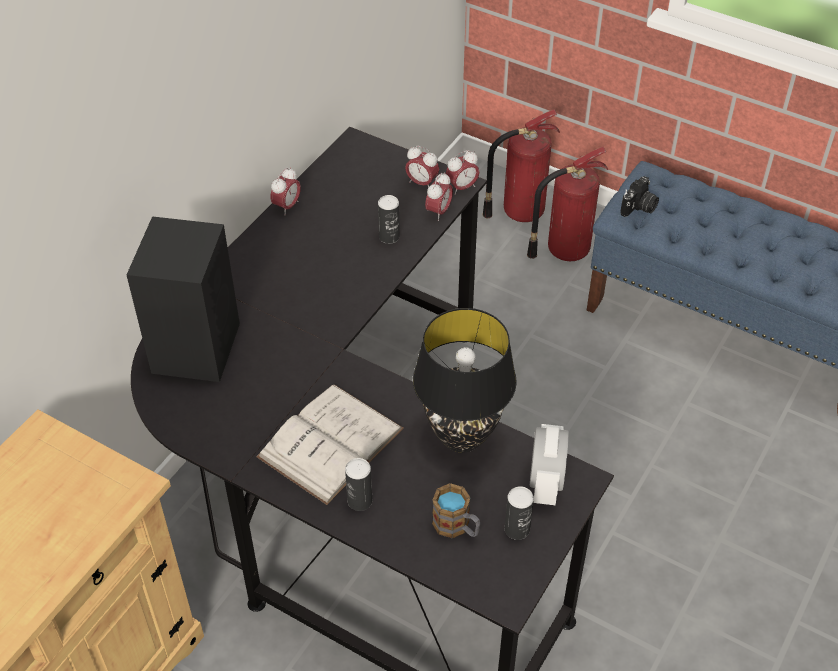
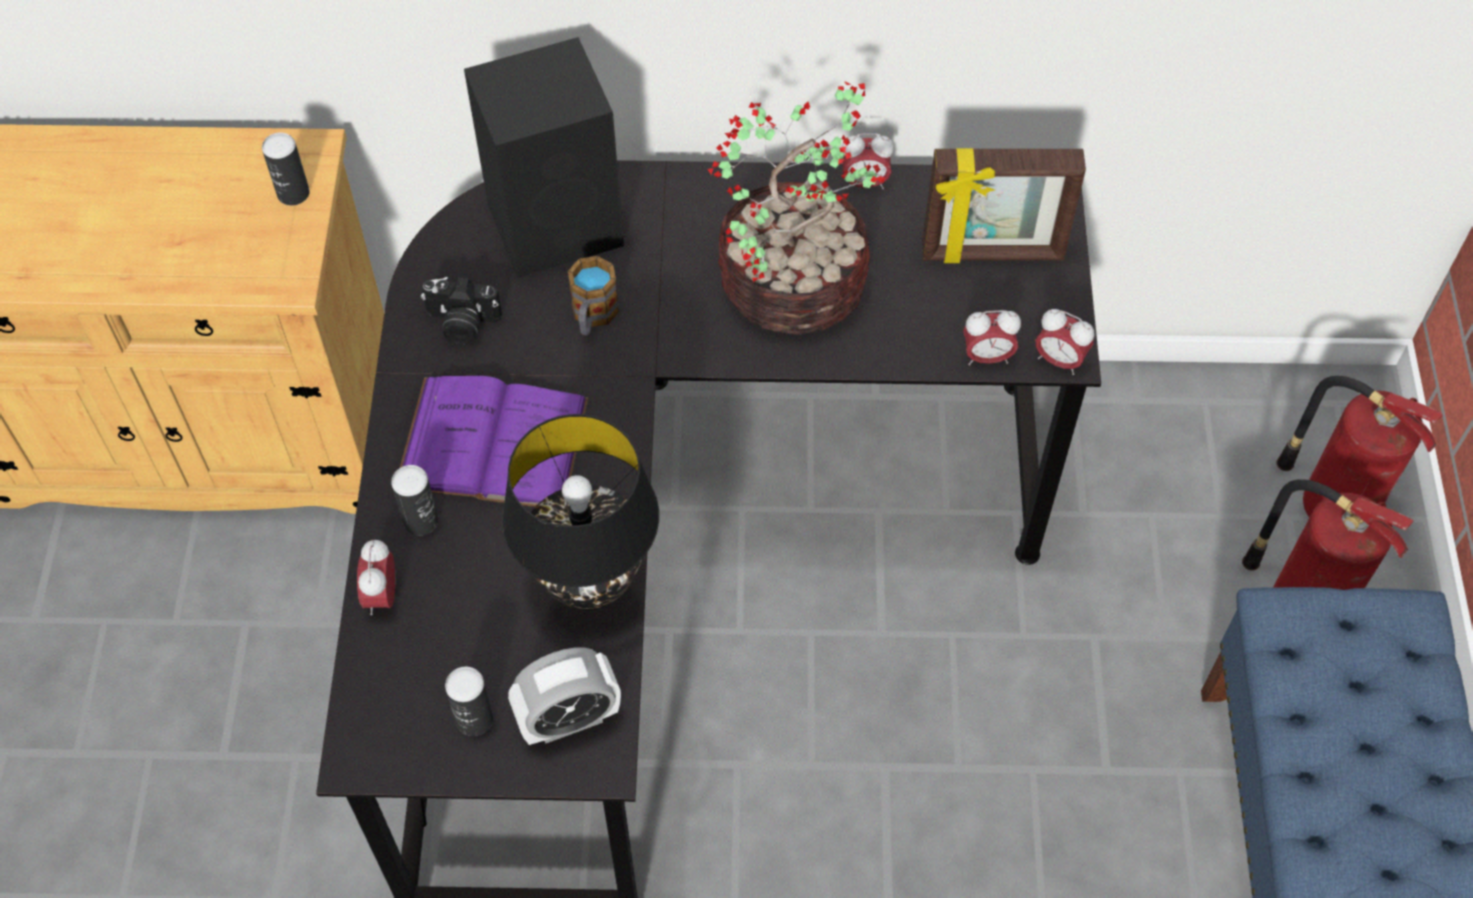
camera: 60 degrees right, 10 degrees up
white book [257,384,404,505] -> purple book [400,376,588,507]
can [378,195,400,244] -> can moved to [262,132,310,206]
alarm clock [405,146,439,188] -> alarm clock moved to [357,540,395,615]
mug [432,483,480,538] -> mug moved to [568,256,619,335]
camera [620,176,659,217] -> camera moved to [421,277,502,345]
none -> potted plant [707,81,885,335]
none -> picture frame [922,148,1086,263]

